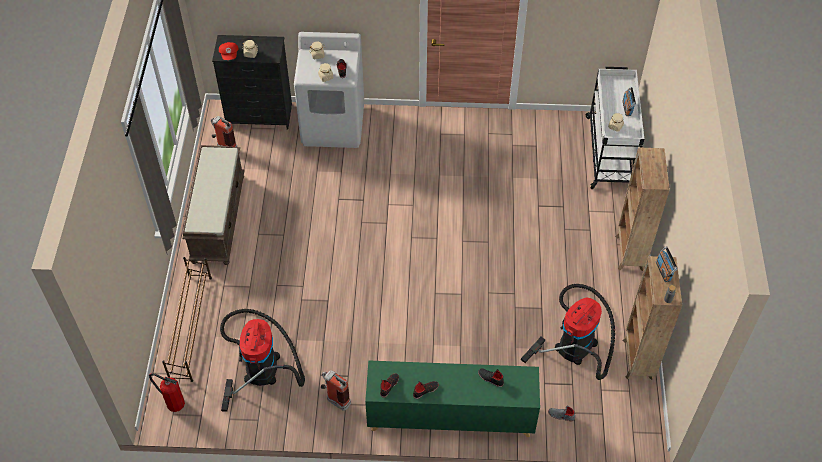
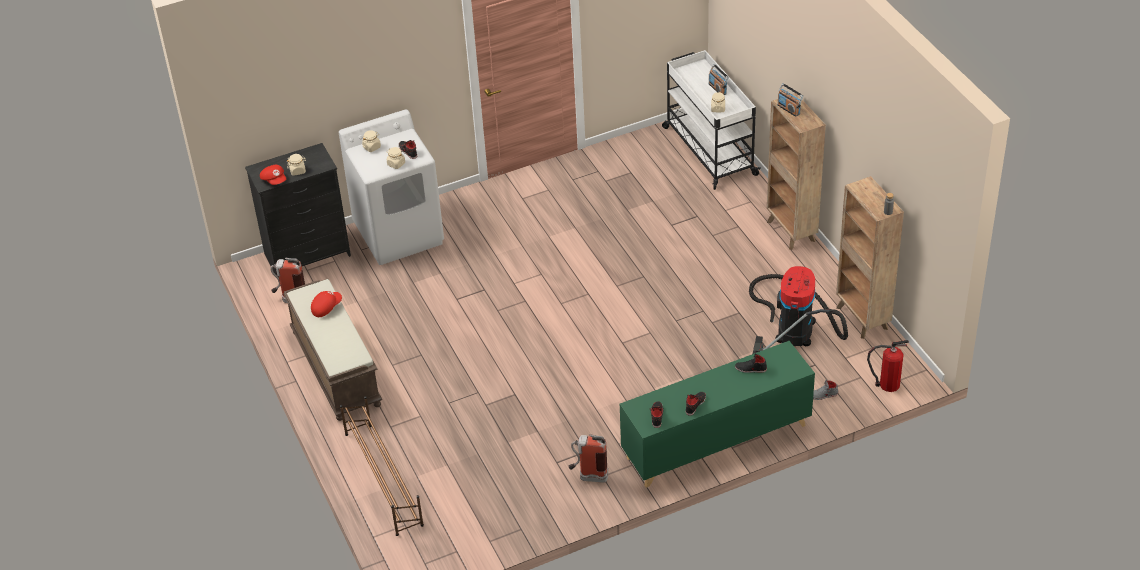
camera: 25 degrees left, 10 degrees down
fire extinguisher [149,373,185,412] -> fire extinguisher moved to [867,340,909,392]
vacuum cleaner [220,309,305,412] -> none
radio [656,246,678,282] -> radio moved to [777,83,803,117]
none -> red cap [311,291,342,317]

